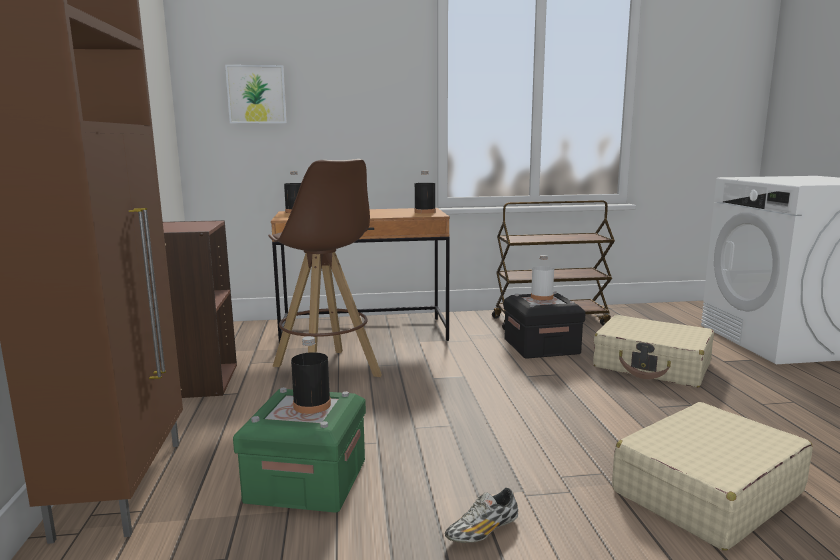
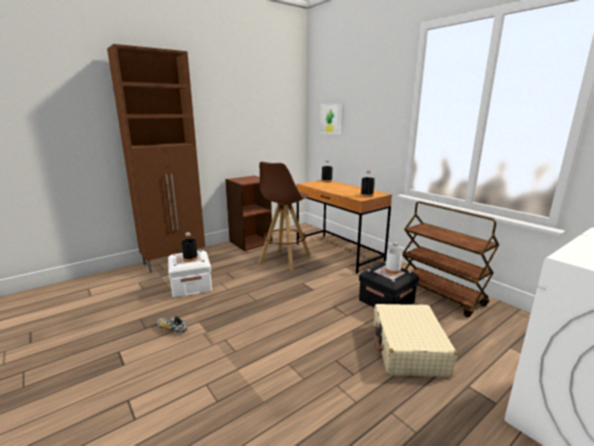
camera: 60 degrees right, 5 degrees up
green storage box [233,387,366,513] -> white storage box [168,250,212,297]
beige suitcase [612,402,813,551] -> none

